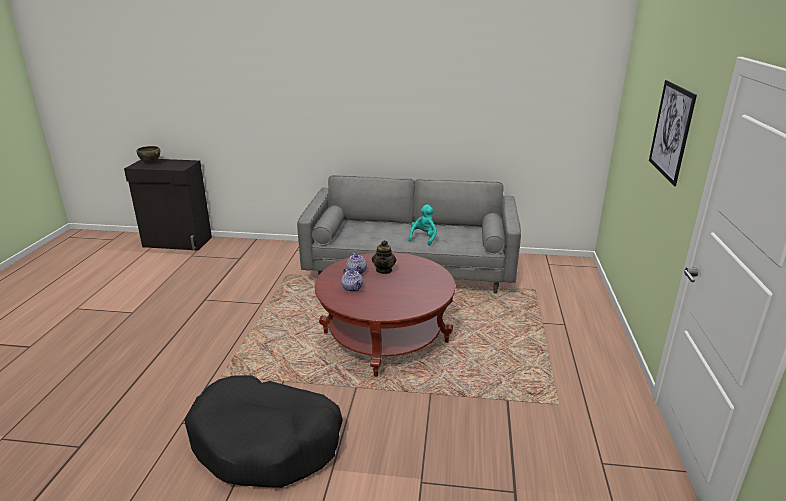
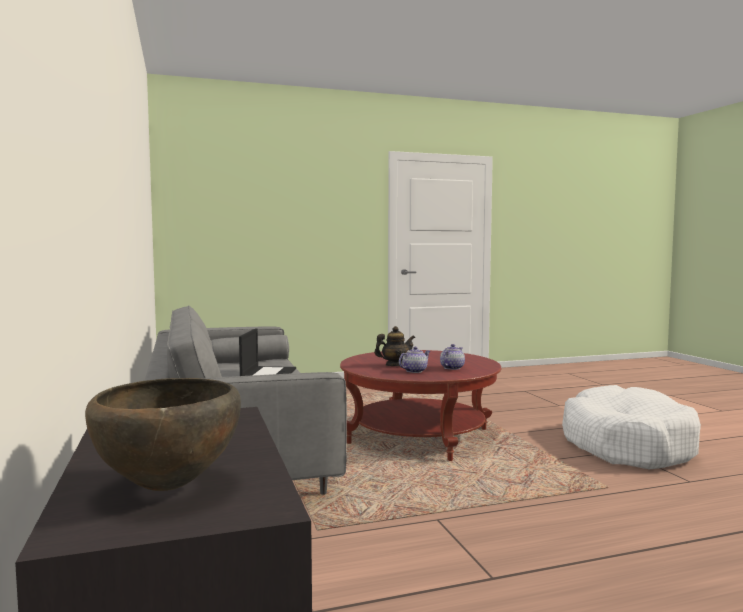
camera: 115 degrees left, 20 degrees down
black dog bed [184,375,343,488] -> white dog bed [562,385,701,470]
turquoise plush toy [408,204,437,246] -> laptop [239,328,296,376]
picture [649,80,697,186] -> none

